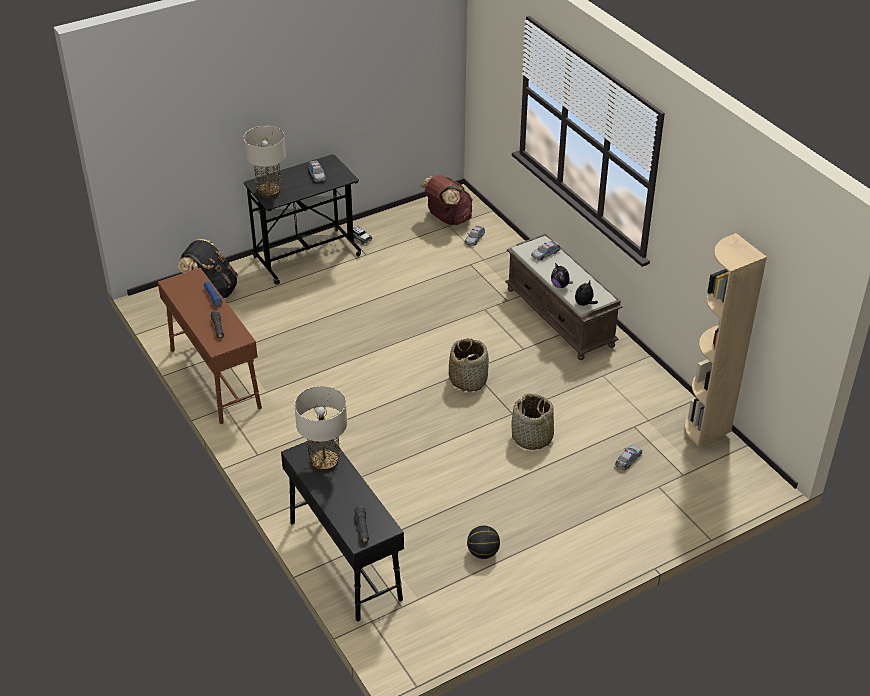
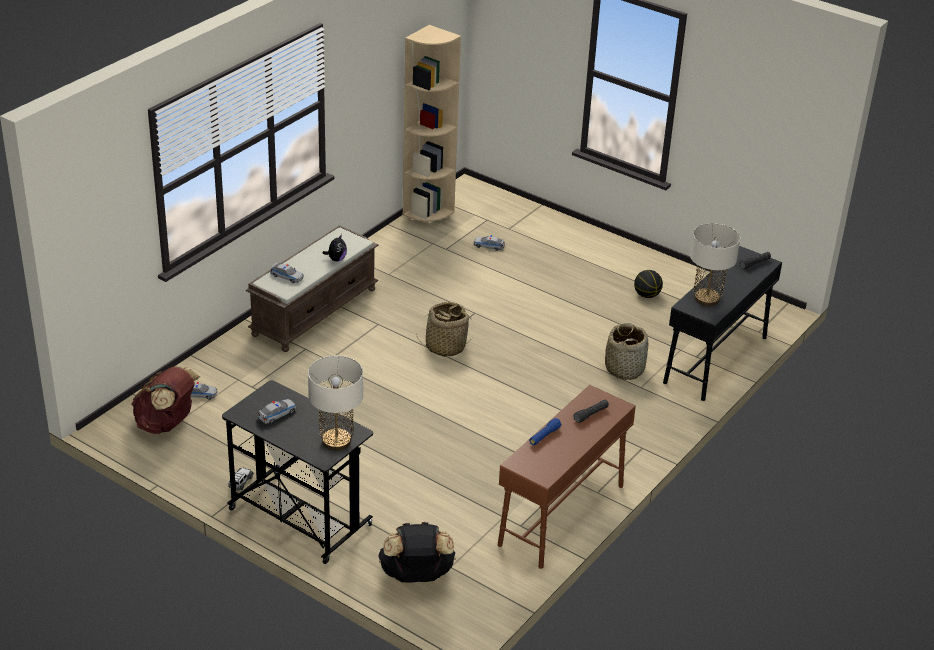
camera: 115 degrees left, 5 degrees down
basket [512,393,554,450] -> basket moved to [605,323,648,380]
plush toy [575,281,598,306] -> none

